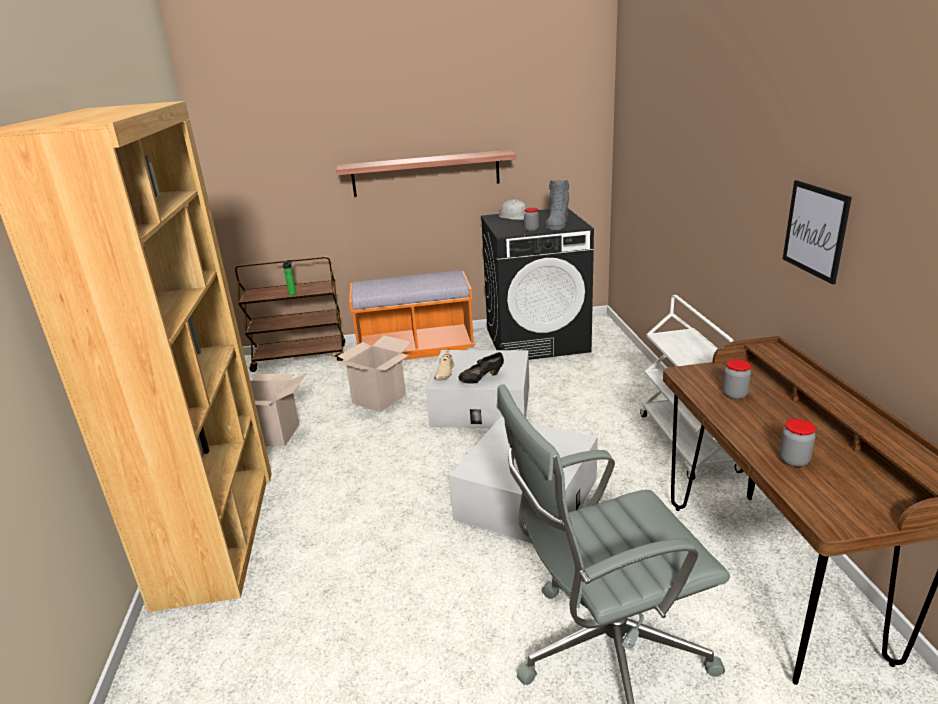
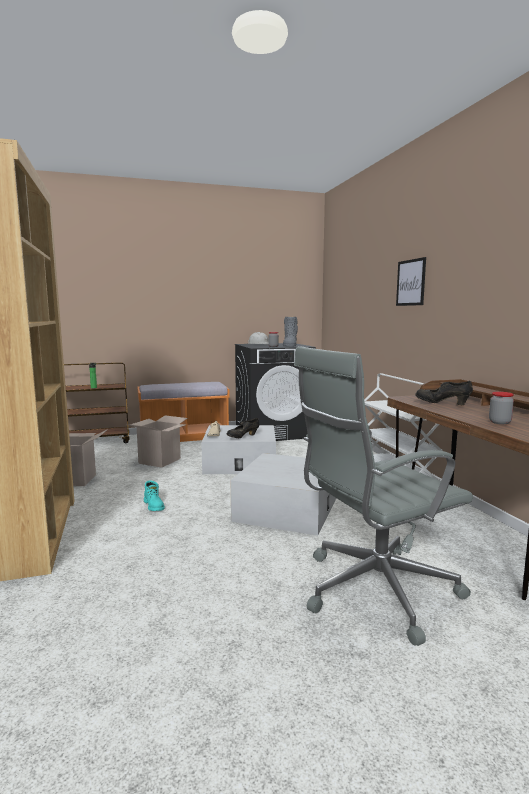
camera: 10 degrees left, 15 degrees down
shelf [336,150,516,197] -> none
jar [723,359,751,399] -> black shoe [415,381,473,405]
picture [783,180,852,284] -> picture moved to [396,257,426,306]
none -> turquoise boot [144,481,165,511]

